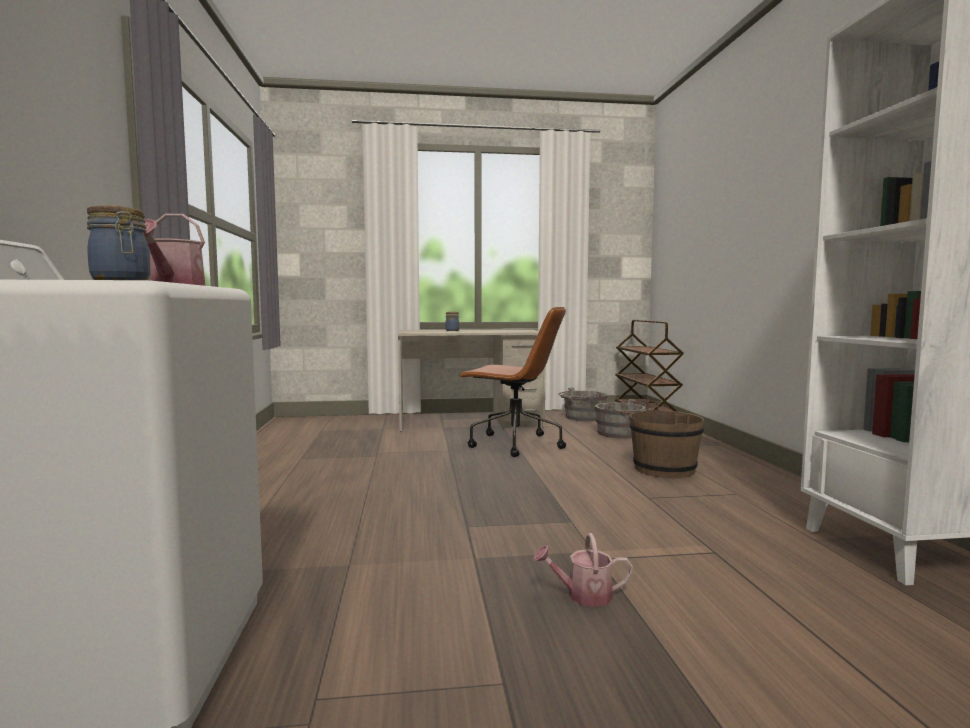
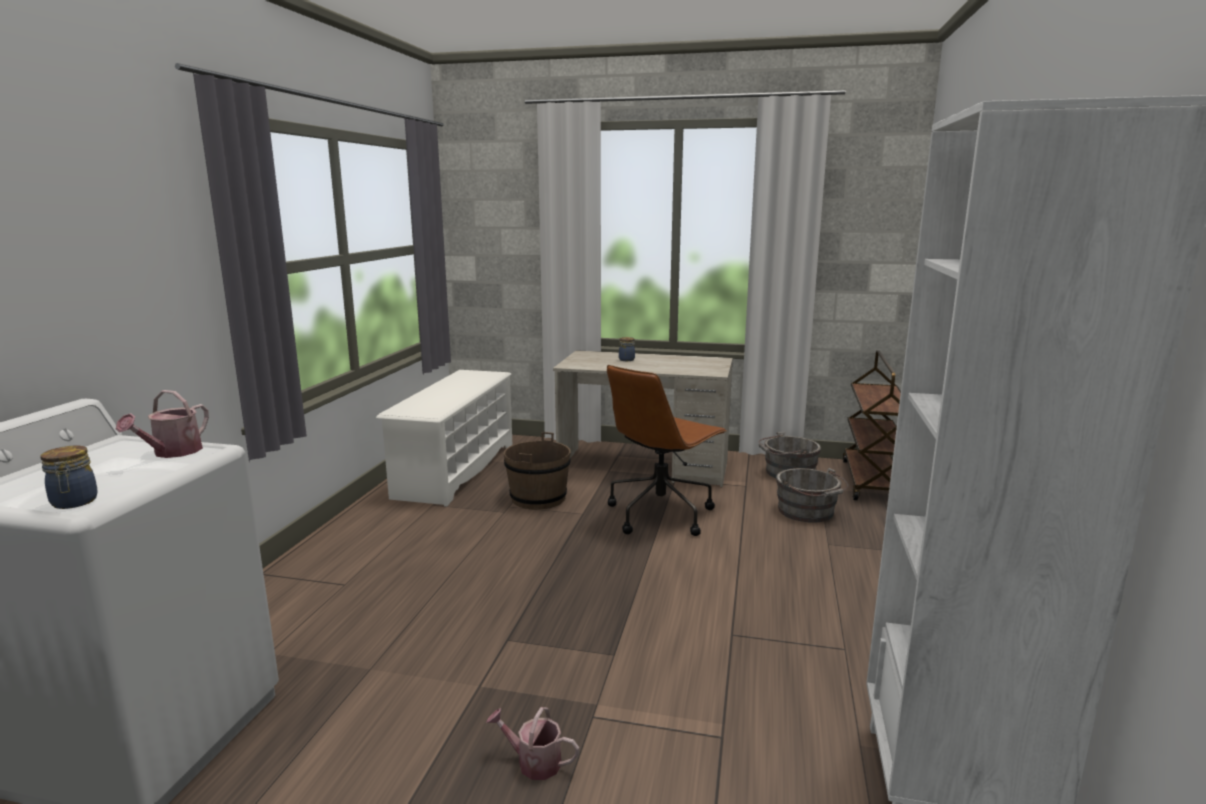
camera: 20 degrees right, 10 degrees up
brown office chair [459,307,566,457] -> brown office chair turned 90 degrees clockwise [607,365,727,536]
brown bucket [629,401,704,479] -> brown bucket moved to [504,432,571,510]
none -> white shoe rack [376,370,512,507]

